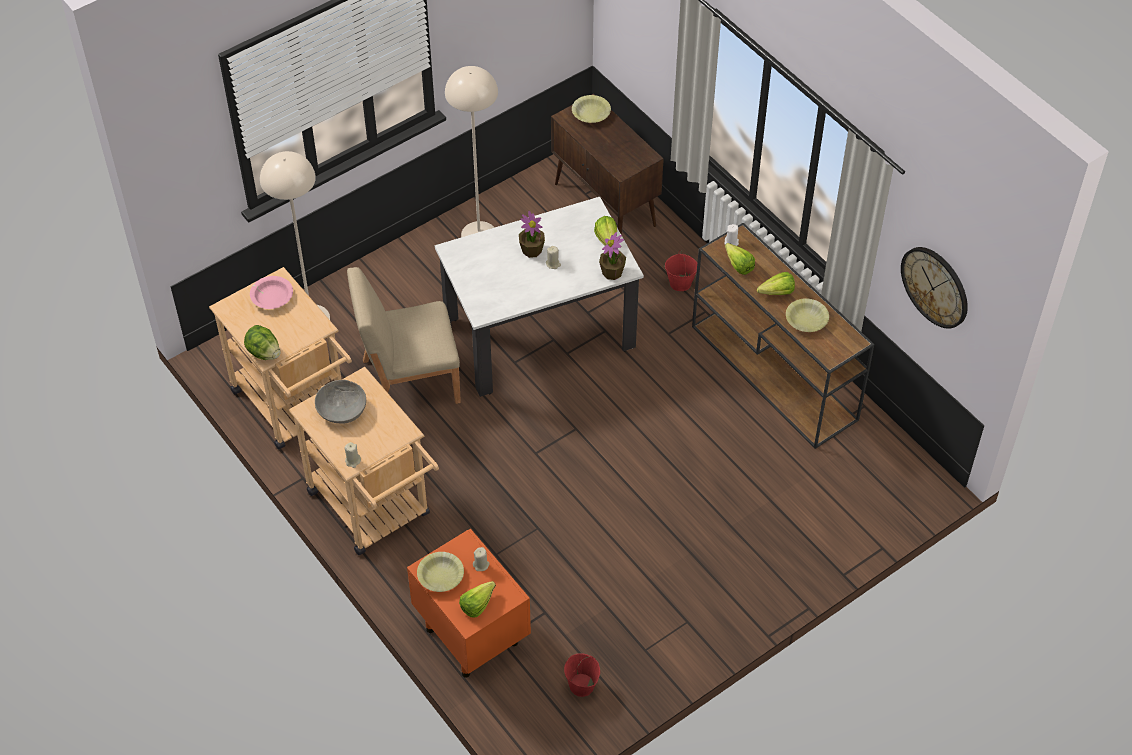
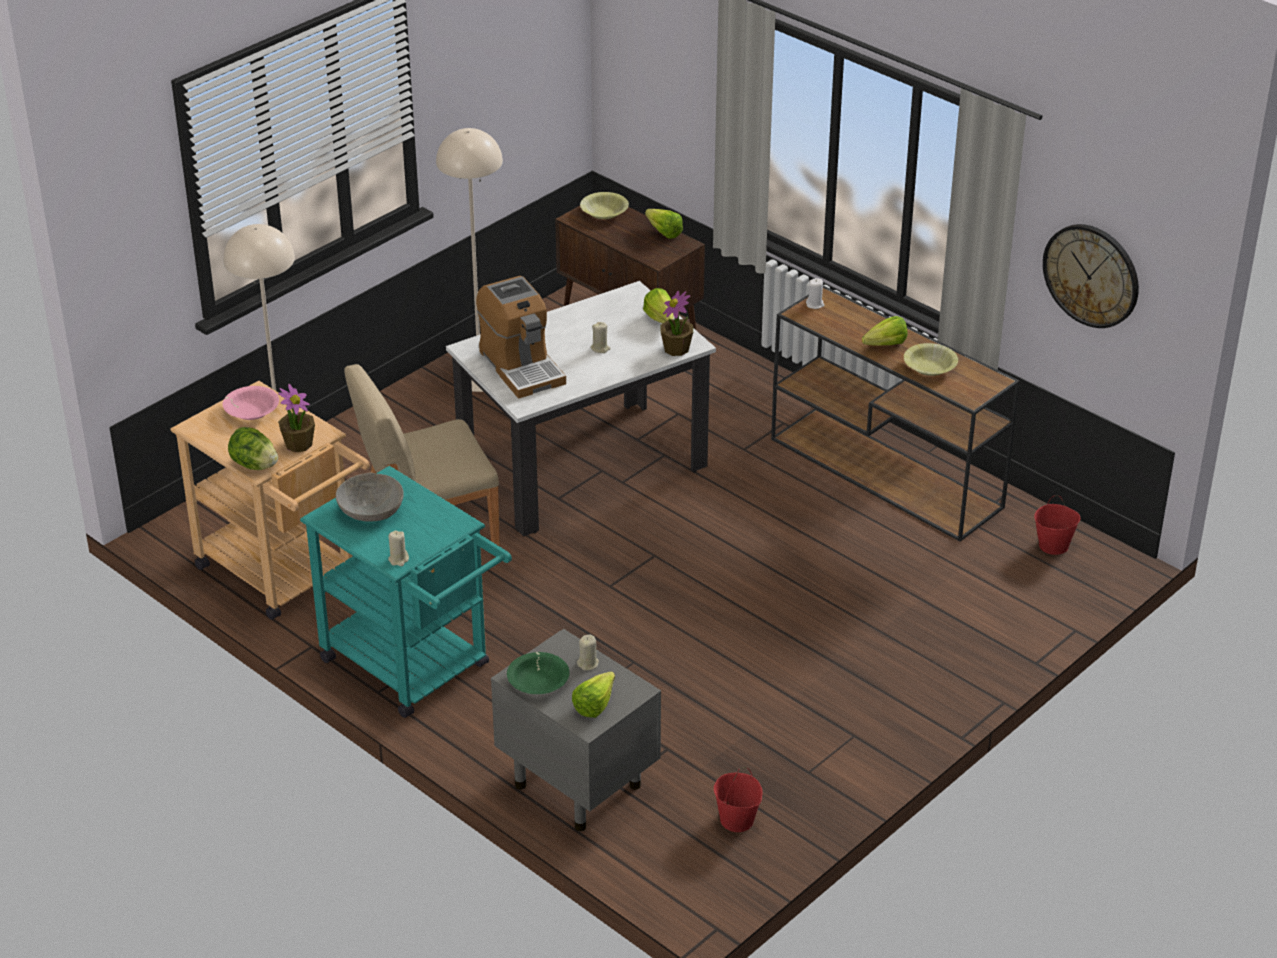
camera: 10 degrees left, 15 degrees down
beige cart [289,367,439,555] -> turquoise cart [300,466,512,718]
orange nightstand [407,529,531,677] -> grey nightstand [491,629,661,831]
yellow bowl [417,552,464,592] -> green bowl [507,652,569,694]
potted plant [519,211,545,258] -> potted plant moved to [278,384,315,453]
red bucket [665,250,697,291] -> red bucket moved to [1034,495,1080,555]
lettuce [725,243,755,275] -> lettuce moved to [645,209,683,239]
none -> coffee machine [476,276,566,399]

